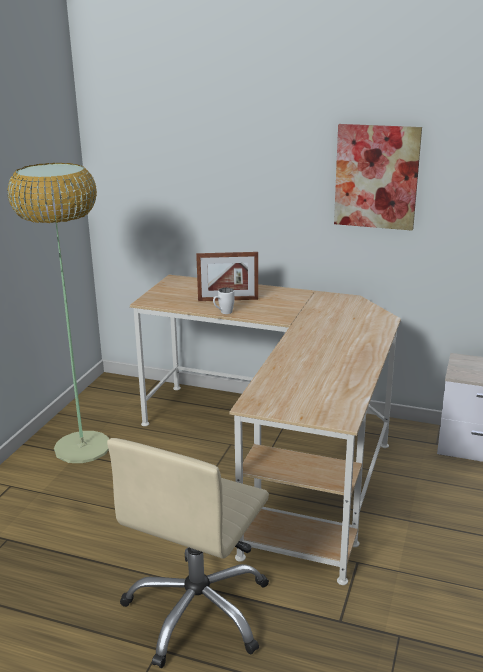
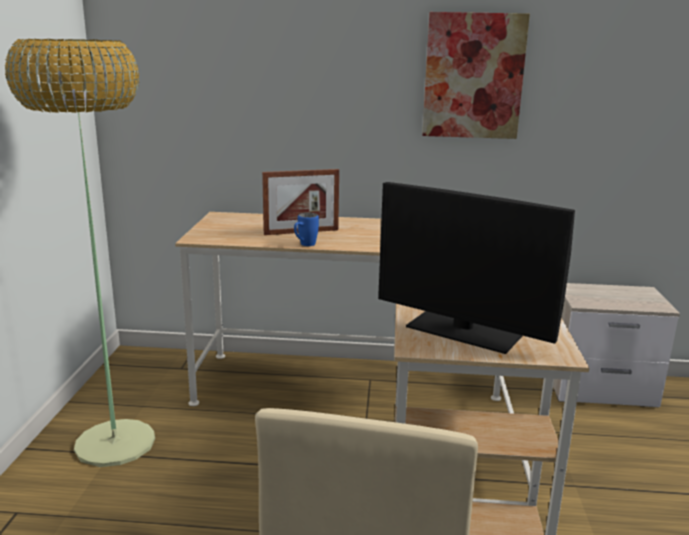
camera: 15 degrees left, 5 degrees down
white mug [213,288,235,314] -> blue mug [294,213,319,246]
none -> monitor [378,182,575,354]

